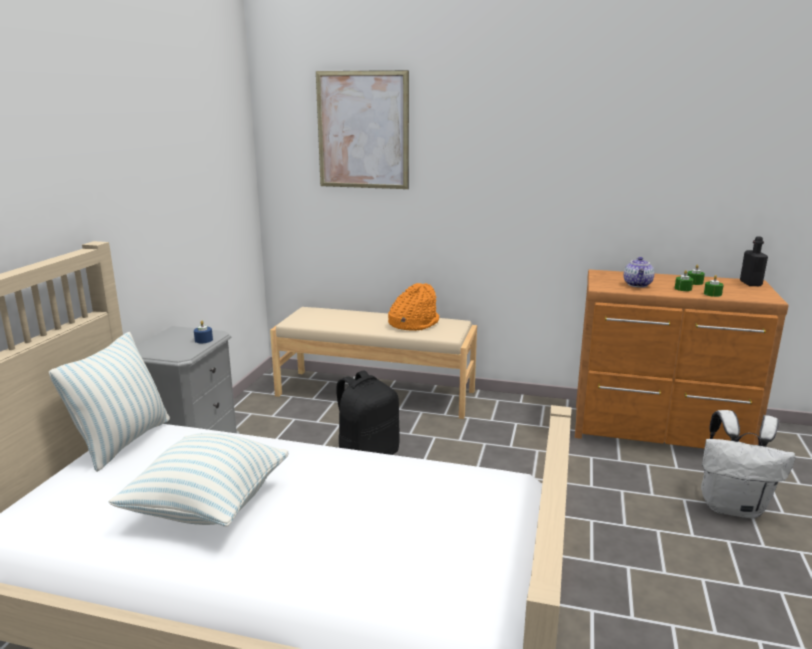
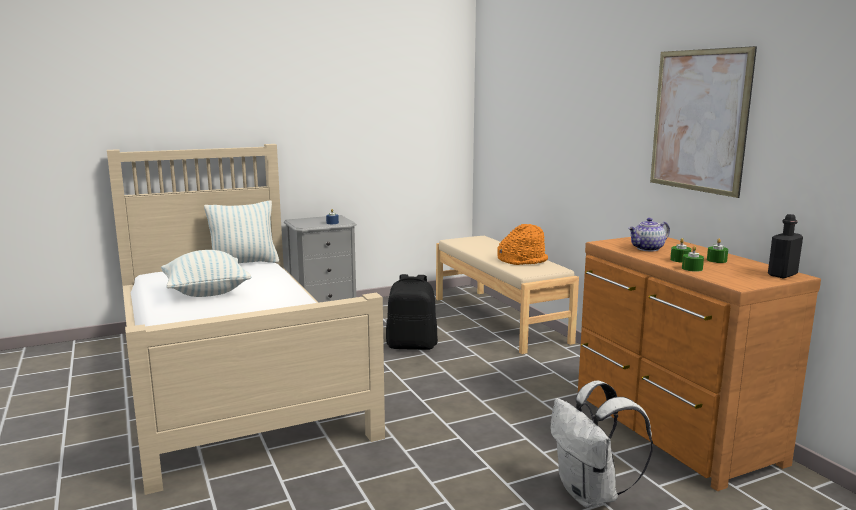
camera: 50 degrees right, 5 degrees down
picture [316,70,409,189] -> picture moved to [650,46,757,198]

